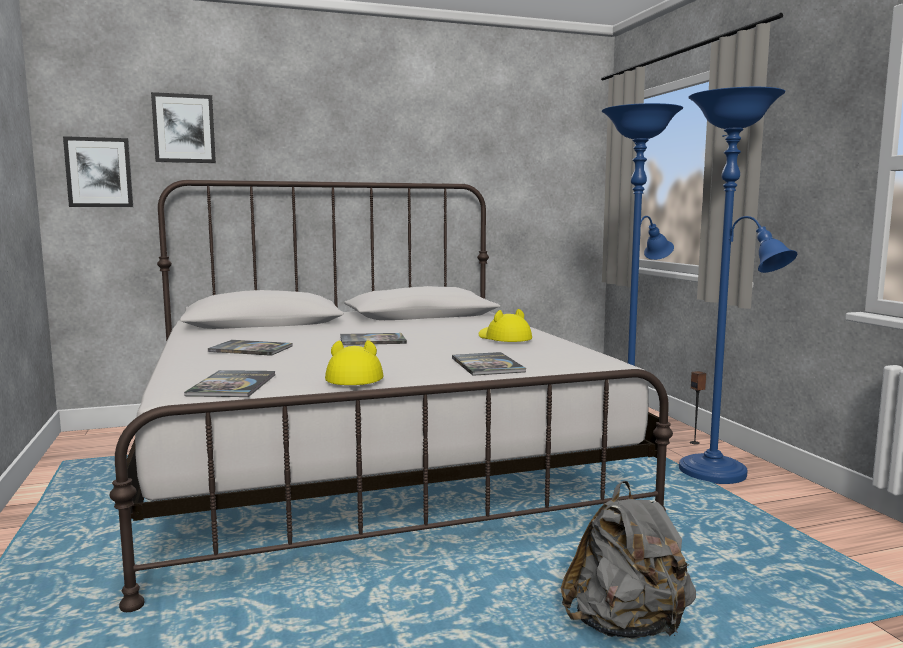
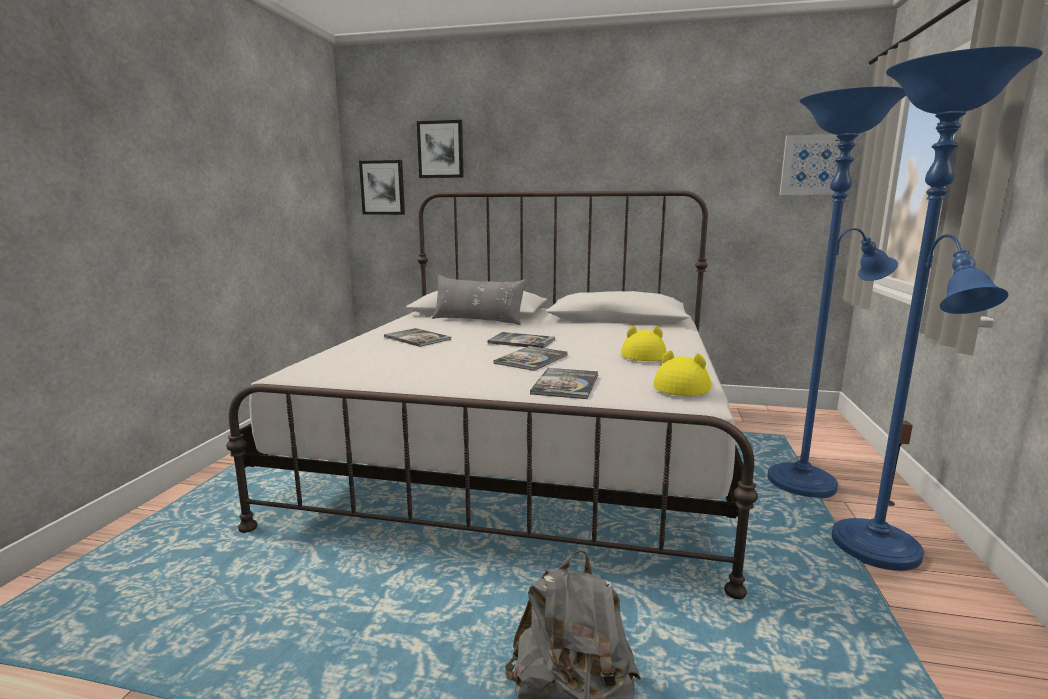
camera: 30 degrees right, 5 degrees up
book [184,370,275,397] -> book moved to [494,346,568,371]
yellow hat [325,340,384,385] -> yellow hat moved to [653,350,712,396]
none -> grey pillow [432,275,526,325]
none -> picture [780,134,841,195]

